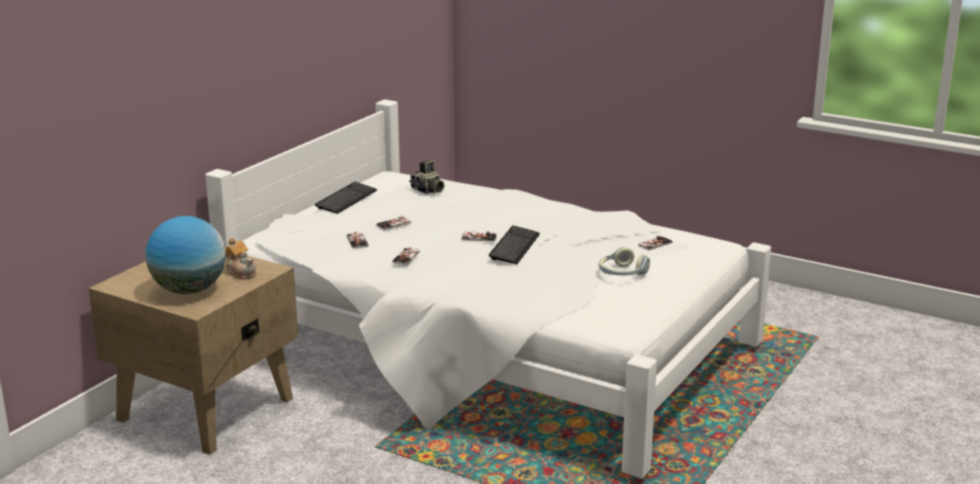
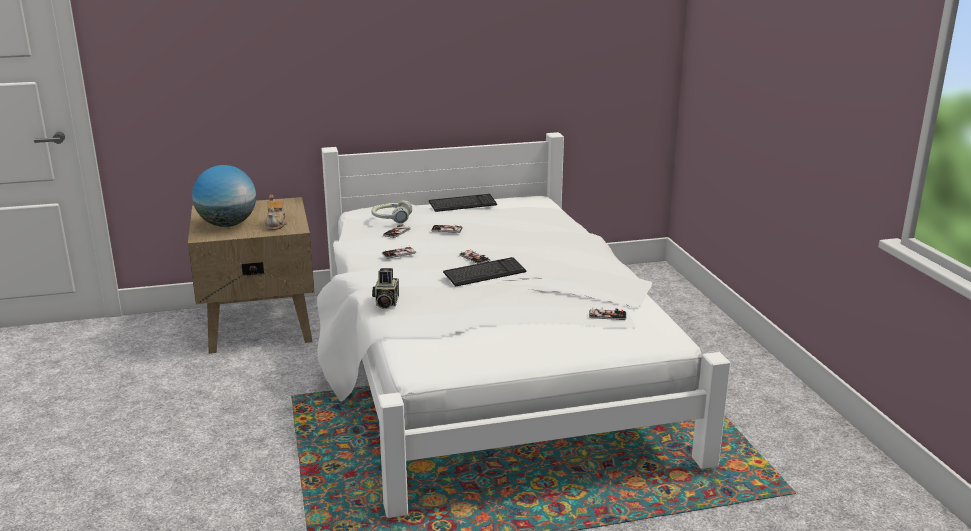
camera: 45 degrees right, 0 degrees up
camera [409,160,445,194] -> camera moved to [372,268,399,309]
headphones [599,247,650,275] -> headphones moved to [372,200,412,223]

